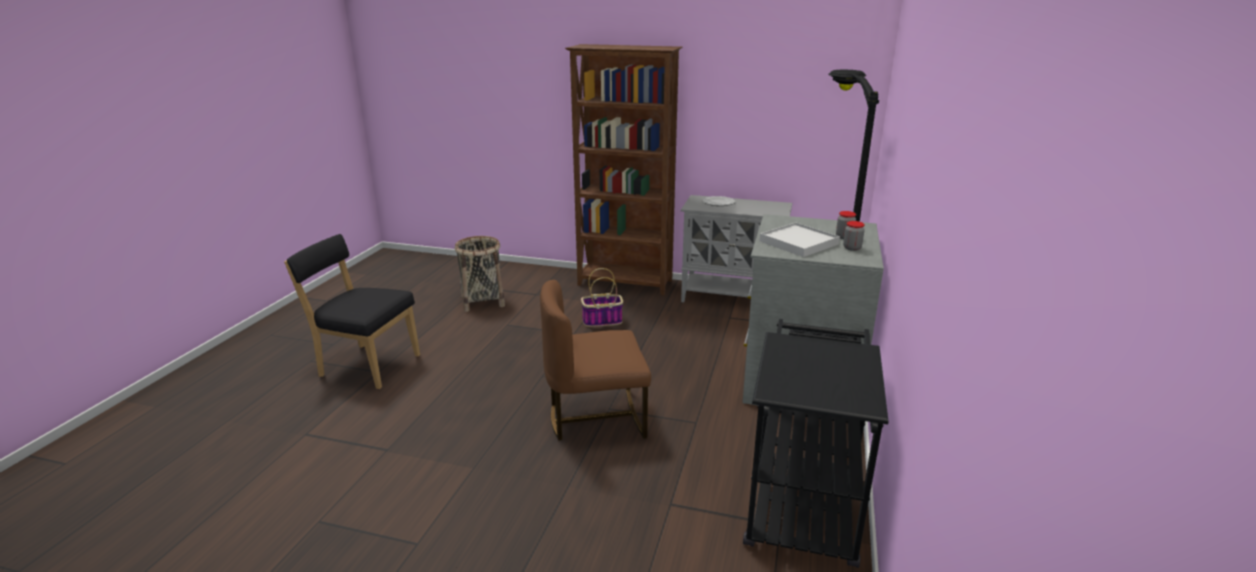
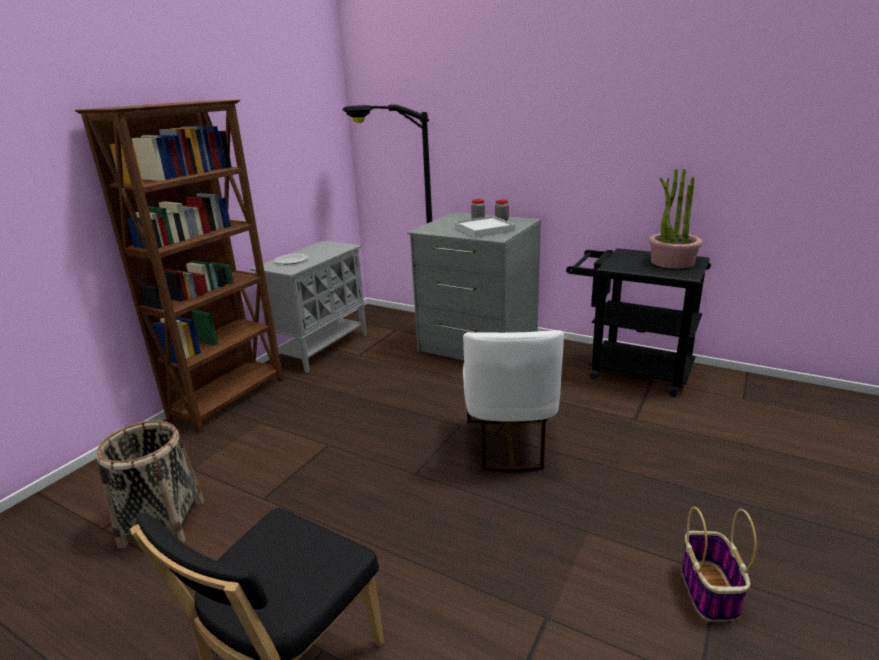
camera: 75 degrees left, 0 degrees up
brown chair [540,280,651,440] -> white chair [463,330,564,472]
basket [581,268,623,327] -> basket moved to [681,507,757,622]
none -> potted plant [649,169,703,269]

